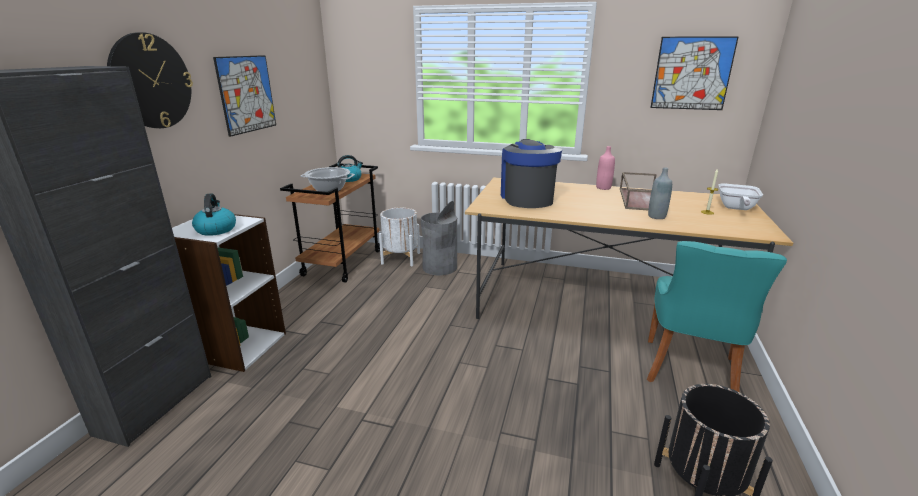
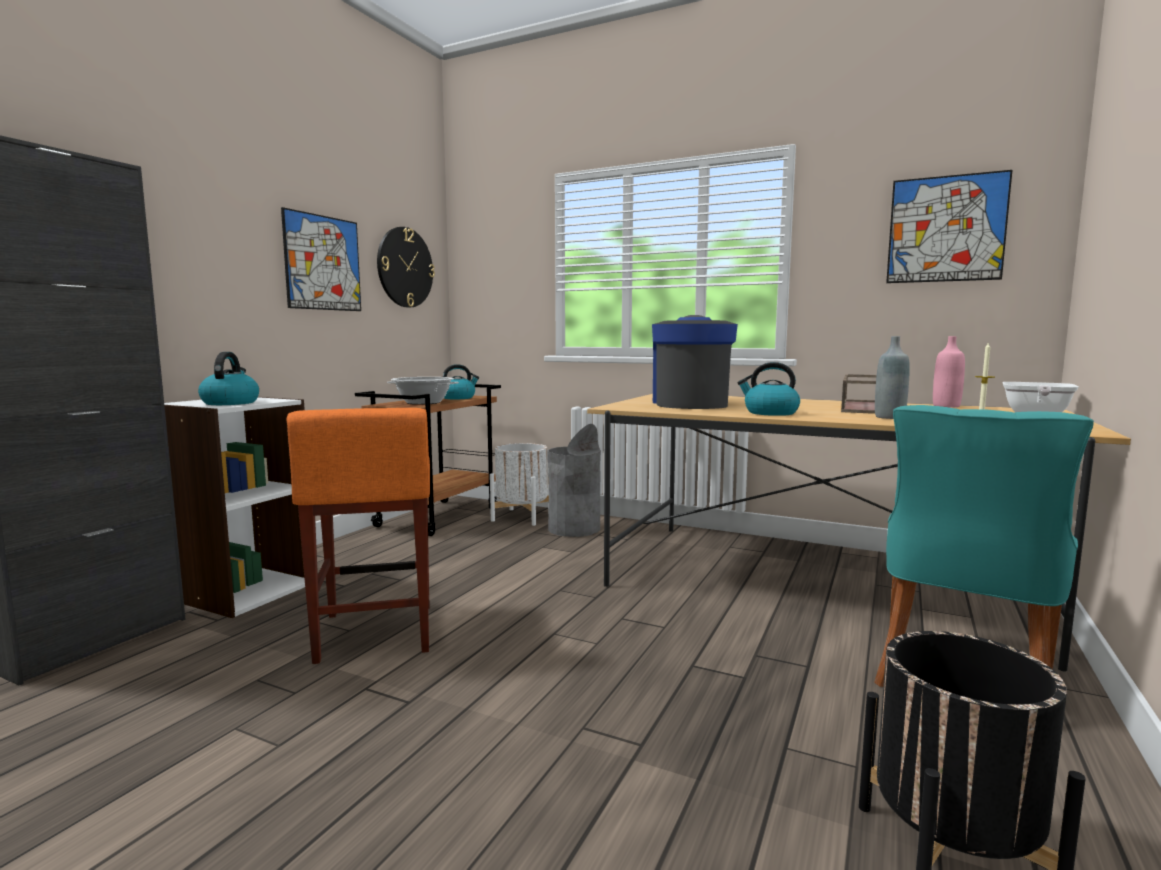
camera: 10 degrees right, 15 degrees down
wall clock [107,32,193,128] -> wall clock moved to [377,227,435,307]
pink bottle [596,146,615,190] -> pink bottle moved to [933,336,965,407]
none -> orange stool [287,408,430,664]
none -> kettle [738,362,800,416]

